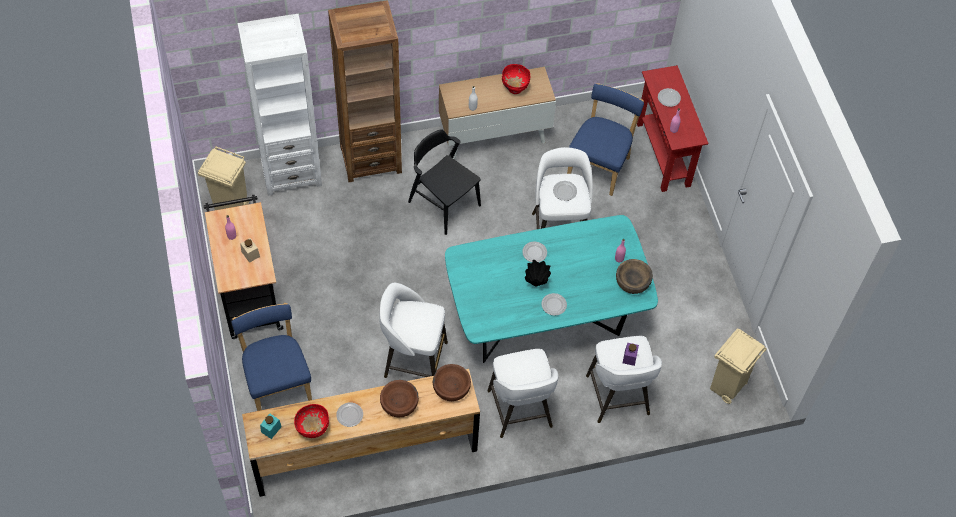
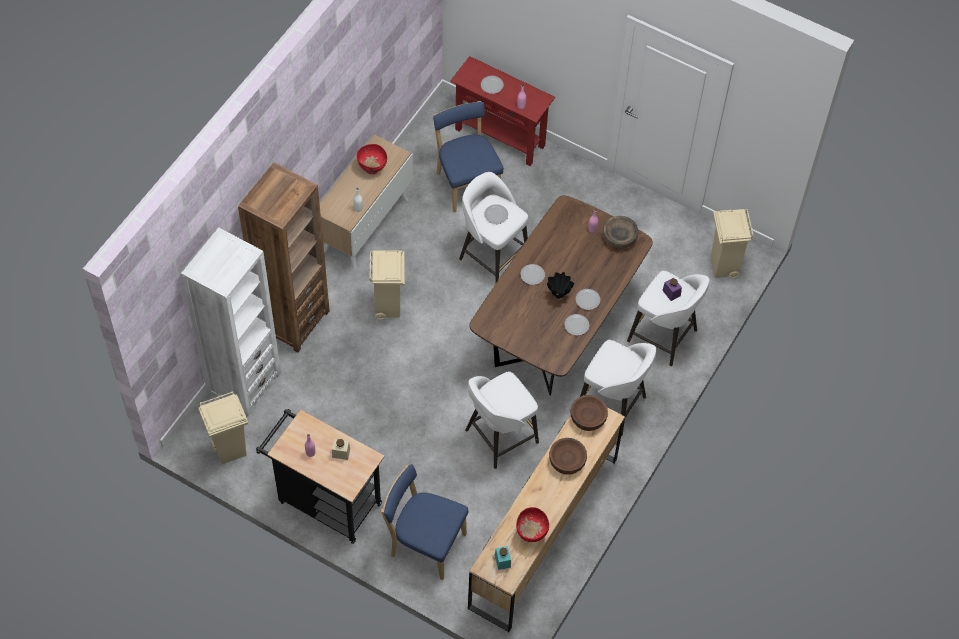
camera: 45 degrees left, 0 degrees up
plate [336,402,363,427] -> plate moved to [564,314,589,335]
black chair [408,129,481,235] -> beige trash can [369,250,405,320]
turquoise dining table [445,215,658,363] -> brown dining table [469,196,653,396]

